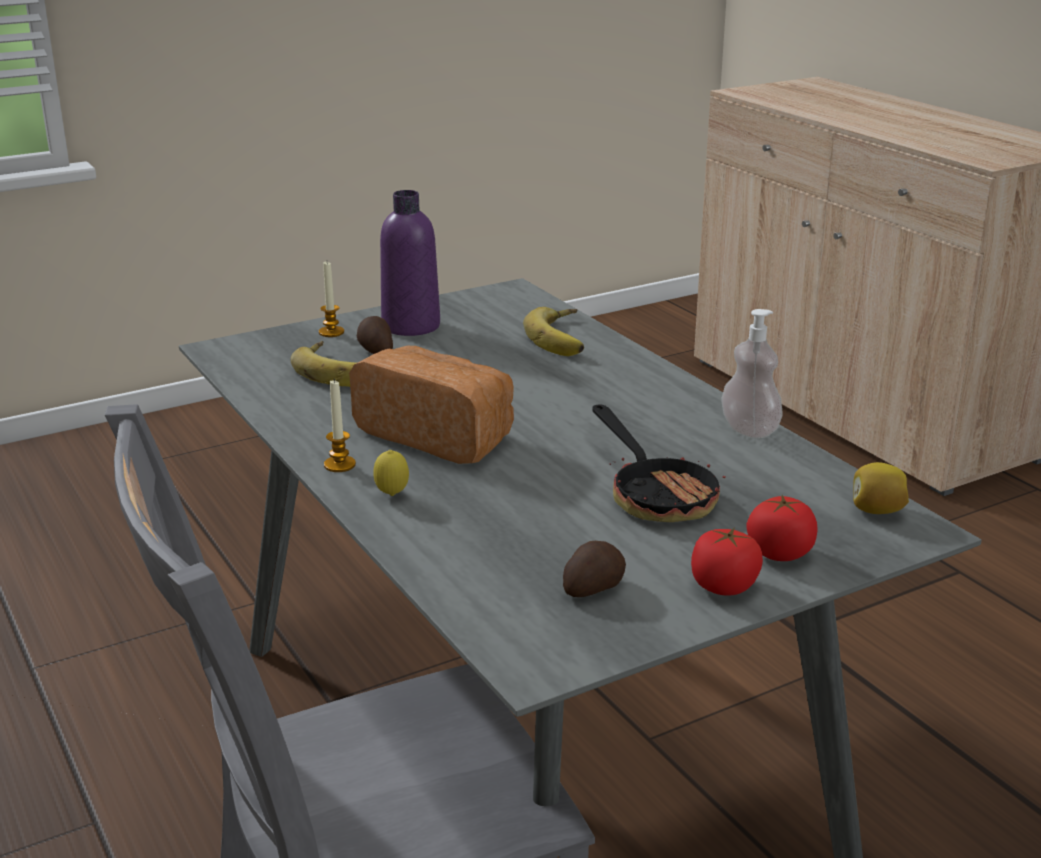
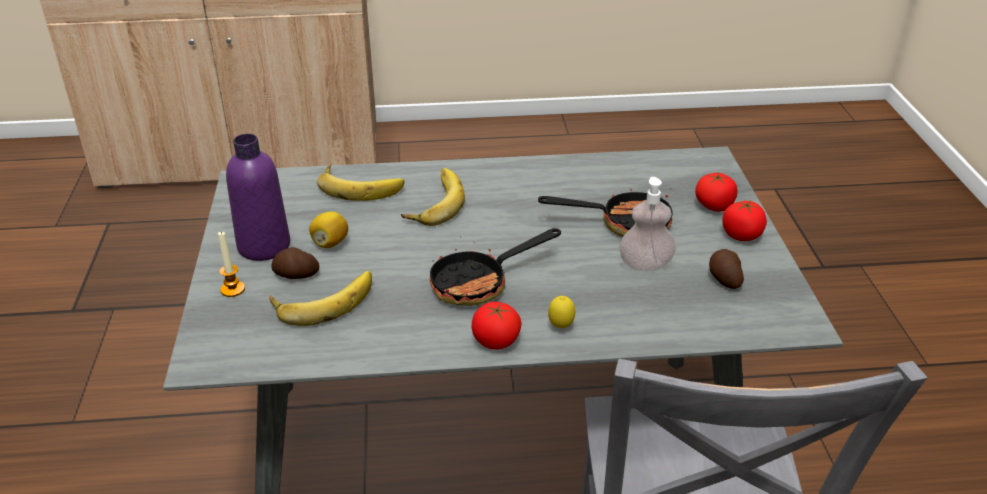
camera: 65 degrees left, 10 degrees up
candle [324,379,356,472] -> tomato [472,302,521,350]
bread [349,346,514,464] -> frying pan [430,228,561,306]
soap dispenser [721,309,783,438] -> soap dispenser moved to [619,177,676,271]
lemon [853,462,909,514] -> lemon moved to [309,212,348,248]
none -> banana [401,168,465,226]

